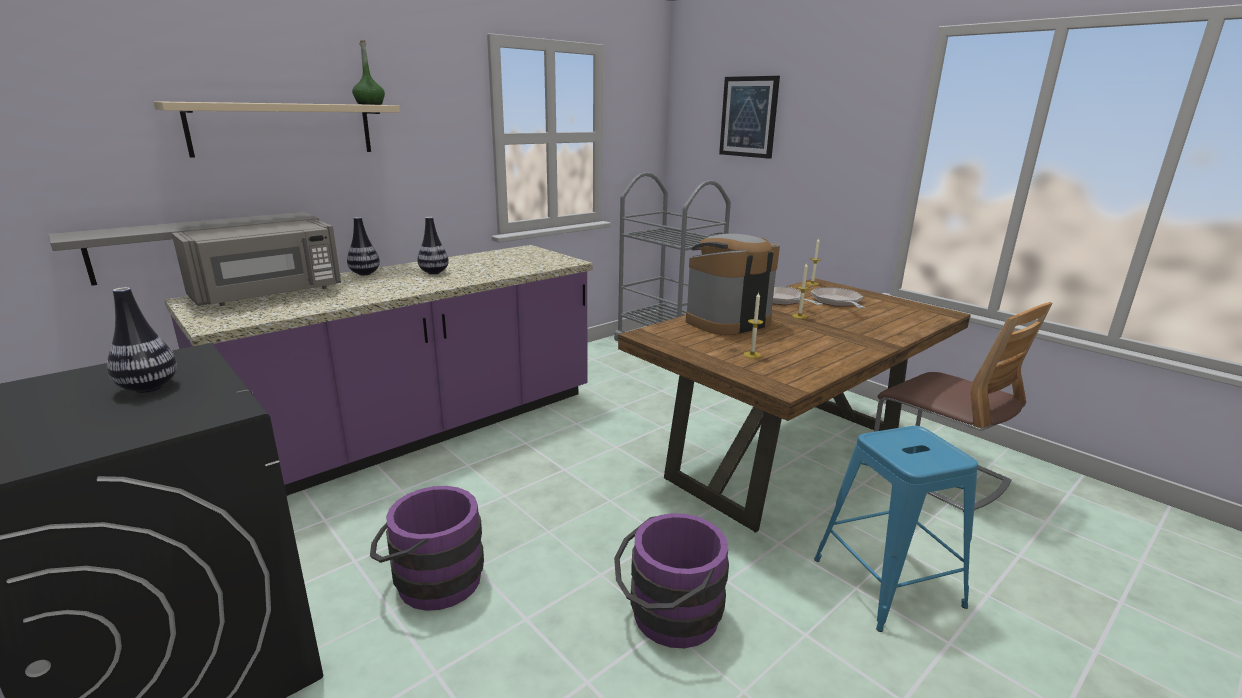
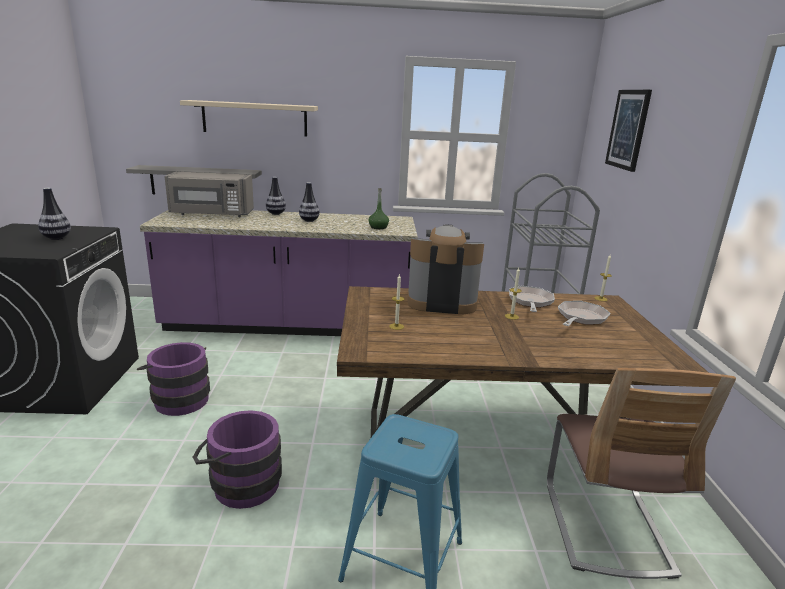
camera: 40 degrees right, 0 degrees up
green bottle [352,40,385,105] -> green bottle moved to [369,188,389,229]

